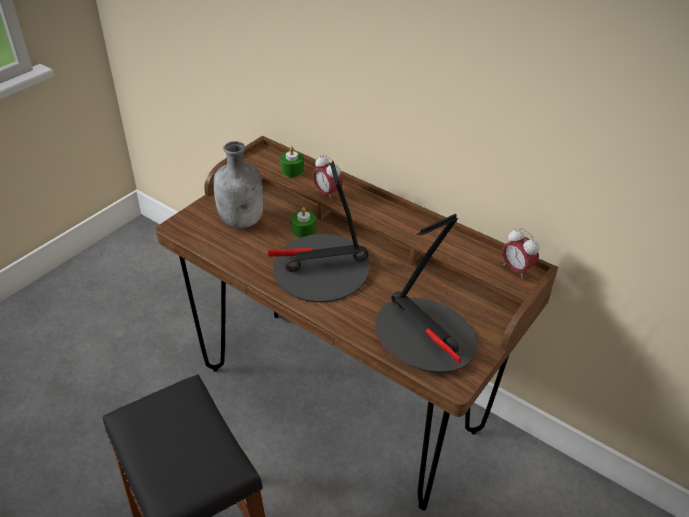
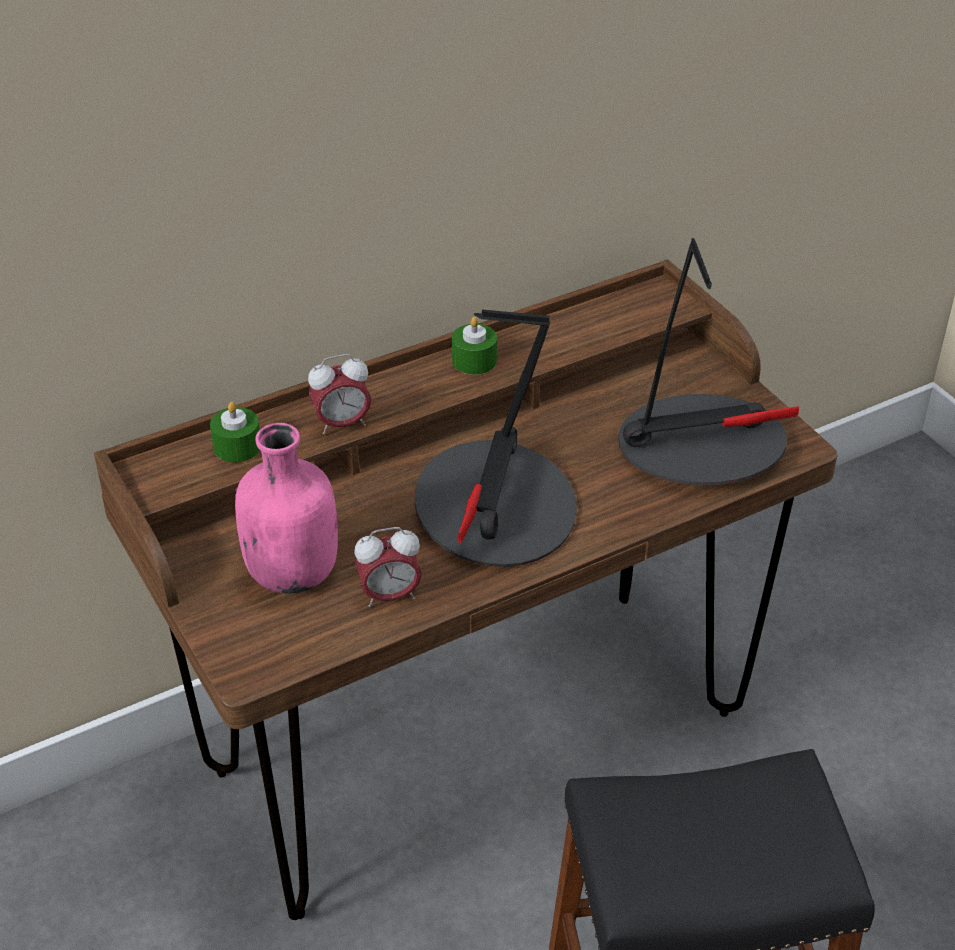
camera: 65 degrees left, 0 degrees up
grey bottle [213,141,263,228] -> pink bottle [235,423,338,594]
green candle [291,207,316,238] -> green candle moved to [452,317,497,375]
alarm clock [503,228,540,279] -> alarm clock moved to [355,527,422,607]

